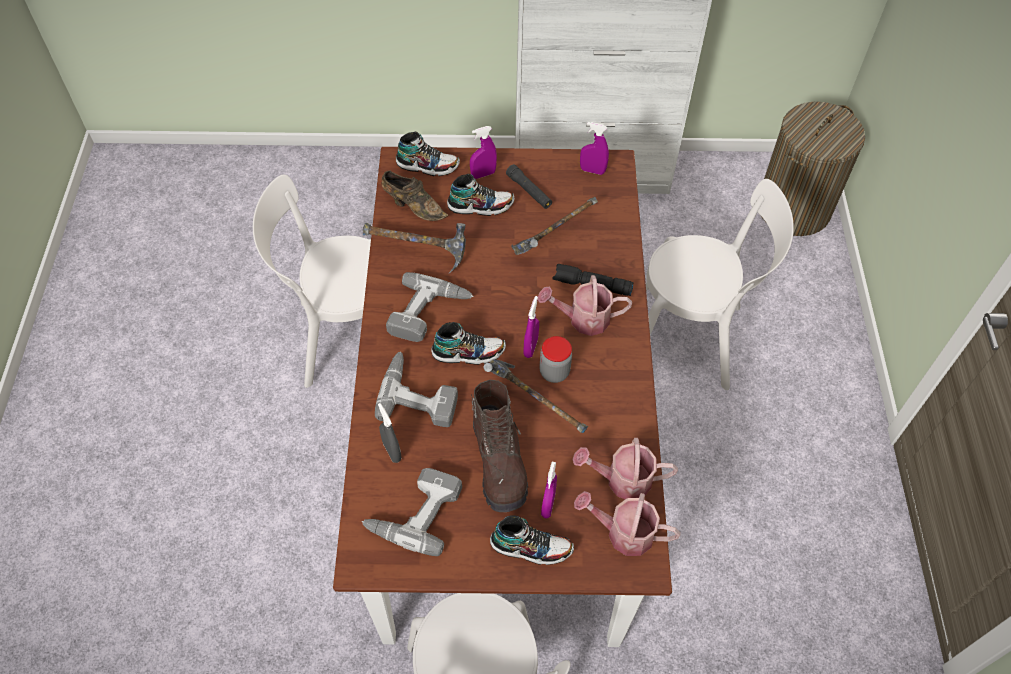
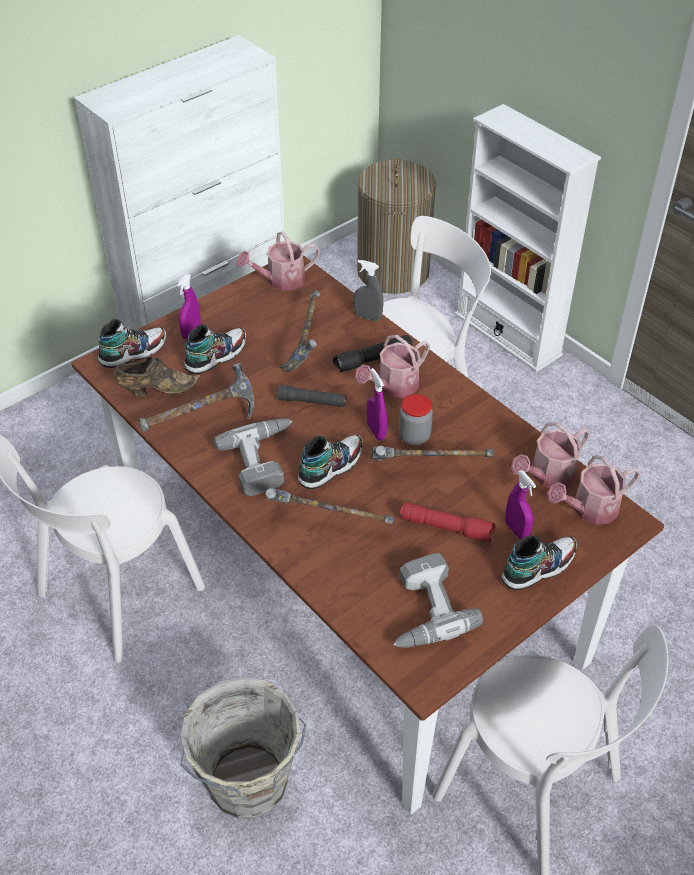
camera: 40 degrees left, 10 degrees down
power drill [375,351,458,427] -> hammer [266,488,394,524]
grey spray bottle [378,403,402,463] -> grey spray bottle moved to [354,260,383,321]
brown boot [471,380,528,512] -> red flashlight [400,502,496,543]
black flashlight [506,164,552,209] -> black flashlight moved to [278,385,346,407]
purple spray bottle [580,122,609,175] -> watering can [237,231,320,291]
none -> grey bucket [180,677,307,819]
none -> white bookcase [455,104,601,372]

